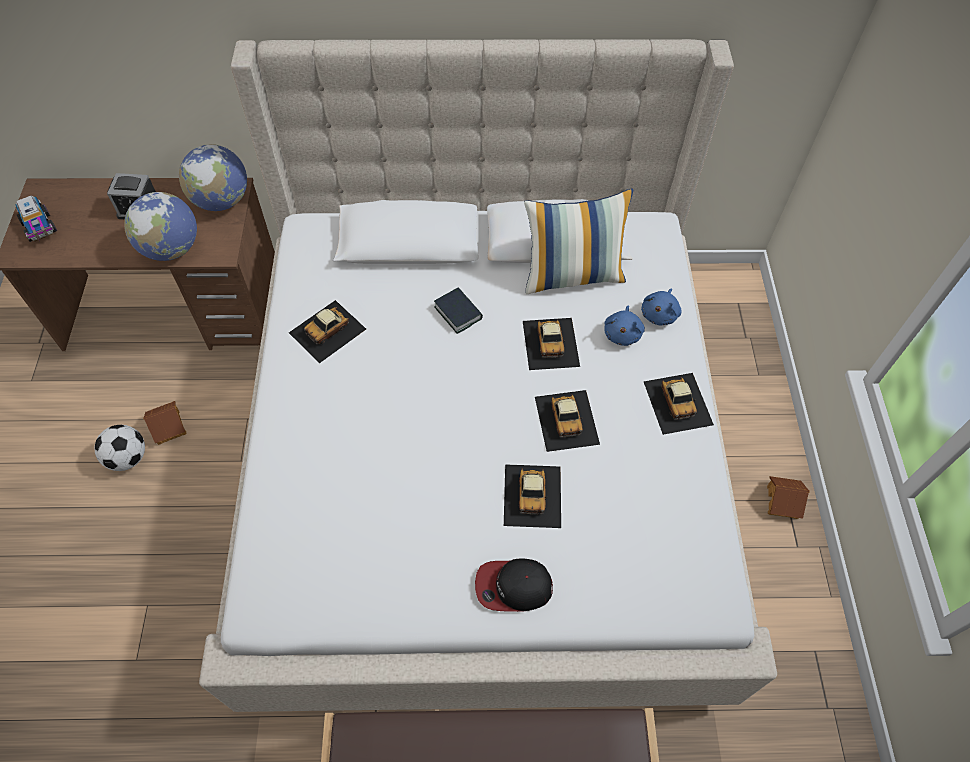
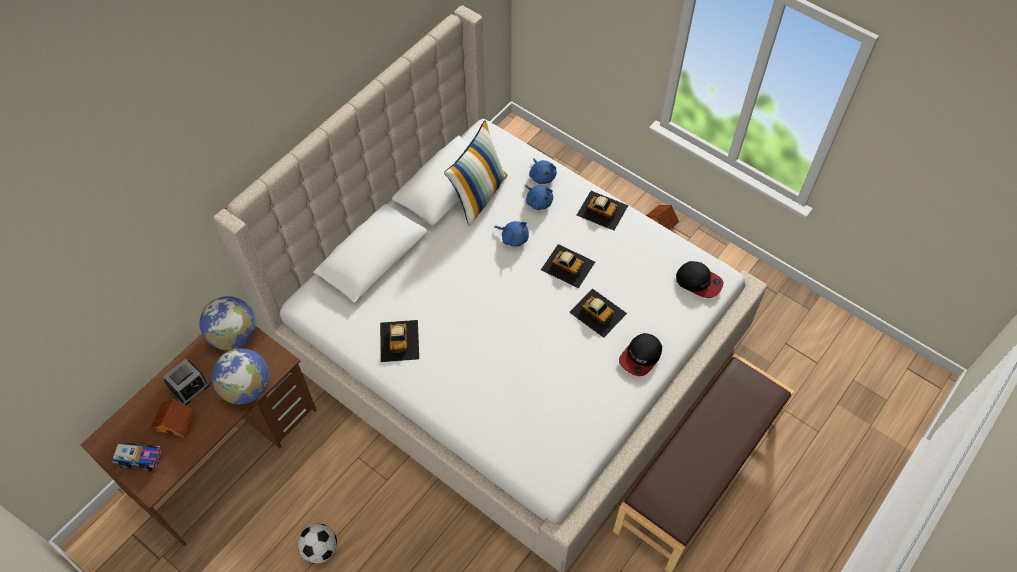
camera: 50 degrees left, 0 degrees up
toy house [143,401,187,445] -> toy house moved to [150,398,196,438]
book [434,287,483,334] -> none
toy car [523,318,580,370] -> blue plush toy [495,221,529,247]
none -> cap [676,261,724,298]

